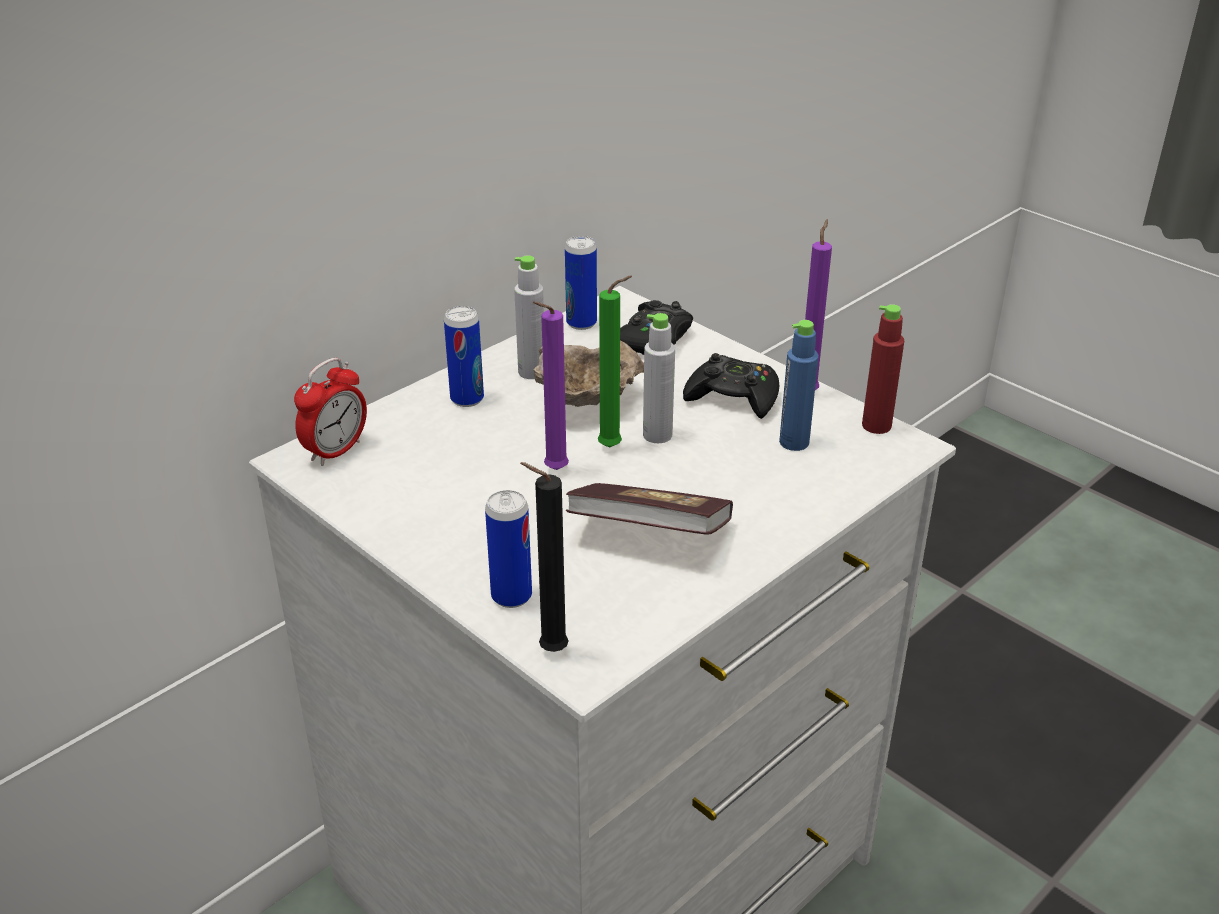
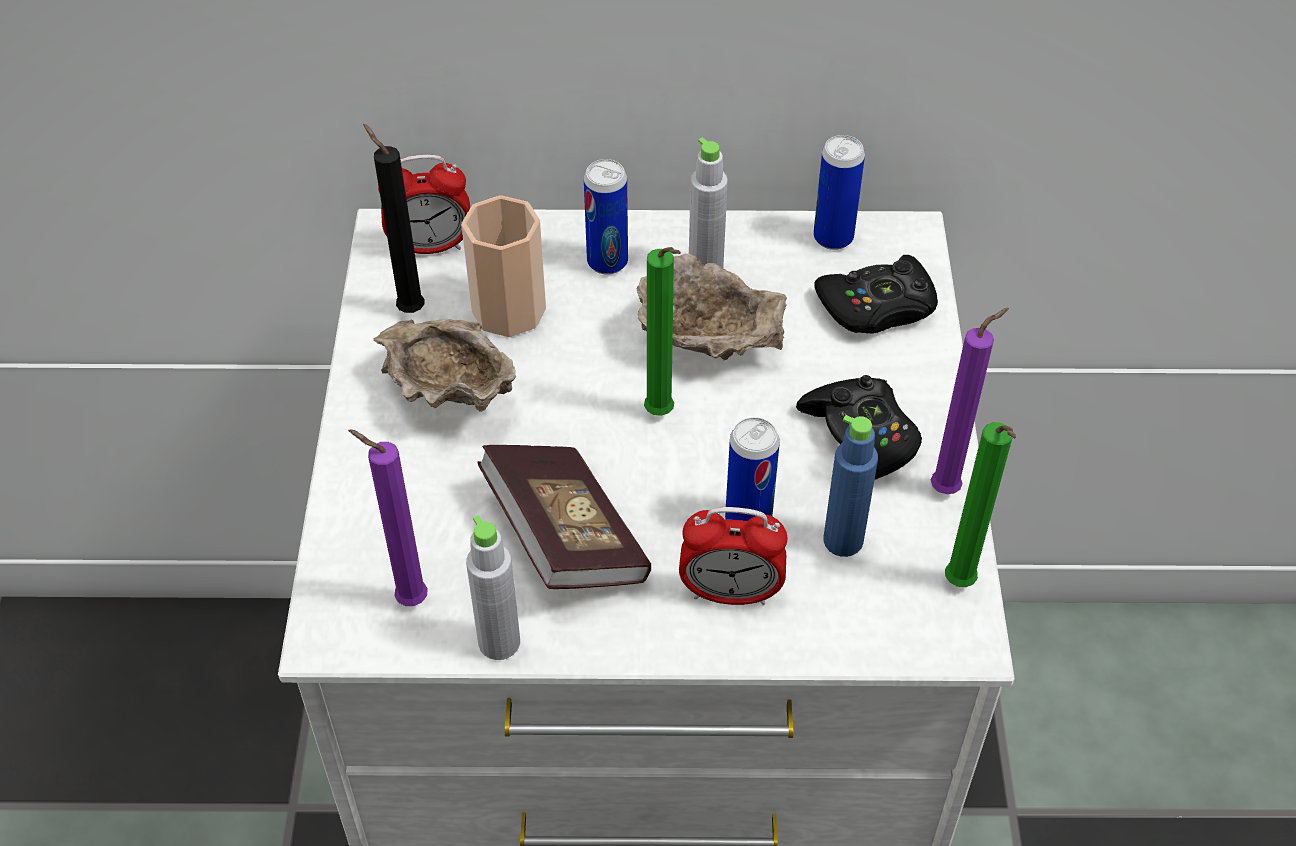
camera: 45 degrees right, 15 degrees up
can [485,490,532,608] -> can moved to [725,417,780,521]
black candle [520,462,568,652] -> black candle moved to [363,124,425,313]
purple candle [532,301,569,470] -> purple candle moved to [348,429,428,606]
grey bottle [643,313,675,443] -> grey bottle moved to [466,515,520,660]
red bottle [862,304,904,434] -> green candle [945,422,1016,587]
none -> beige bowl [373,319,516,412]
none -> cup [461,195,546,337]
none -> alarm clock [679,507,788,605]

